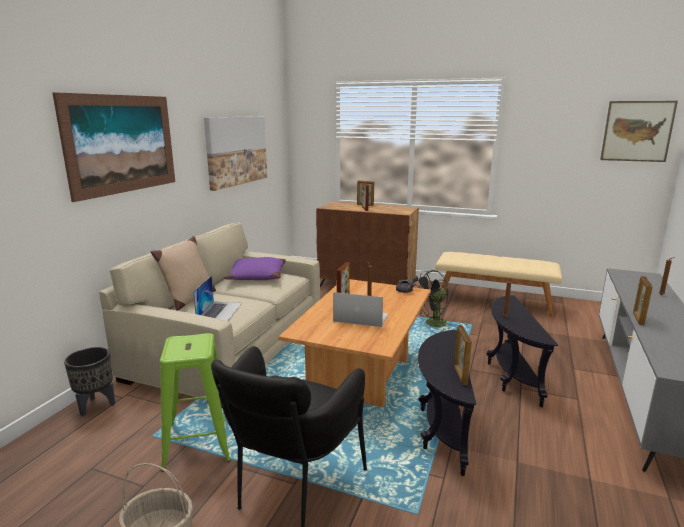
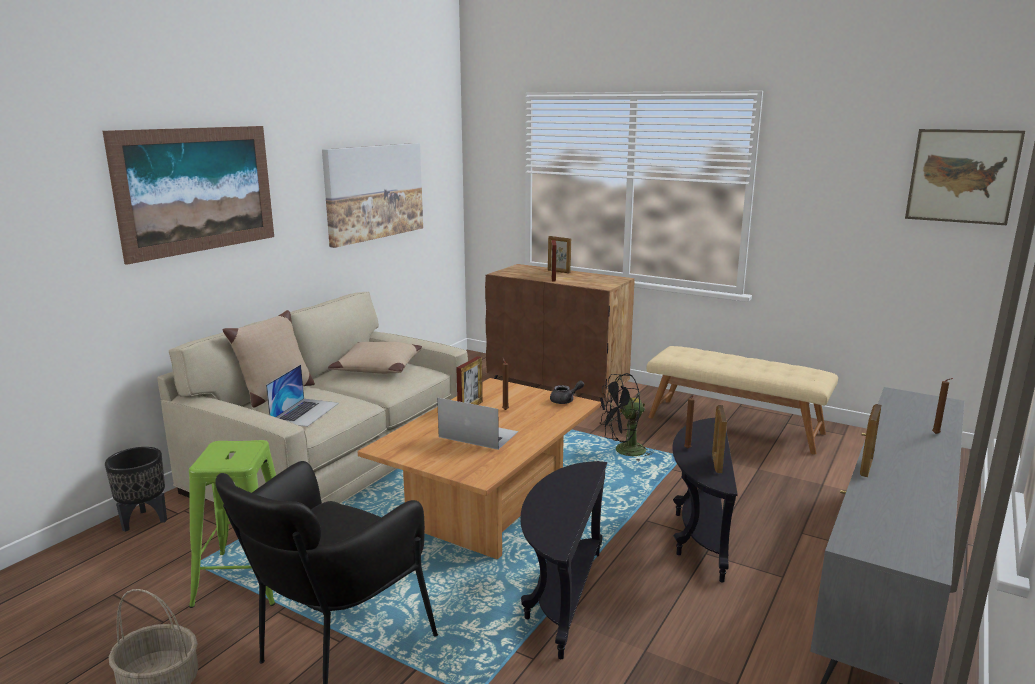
camera: 10 degrees right, 0 degrees up
purple pillow [224,257,286,280] -> beige pillow [328,342,422,374]
picture frame [454,325,472,385] -> picture frame moved to [712,405,727,473]

